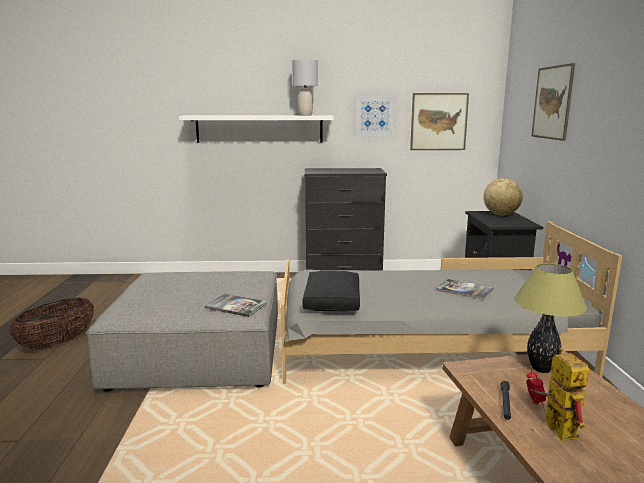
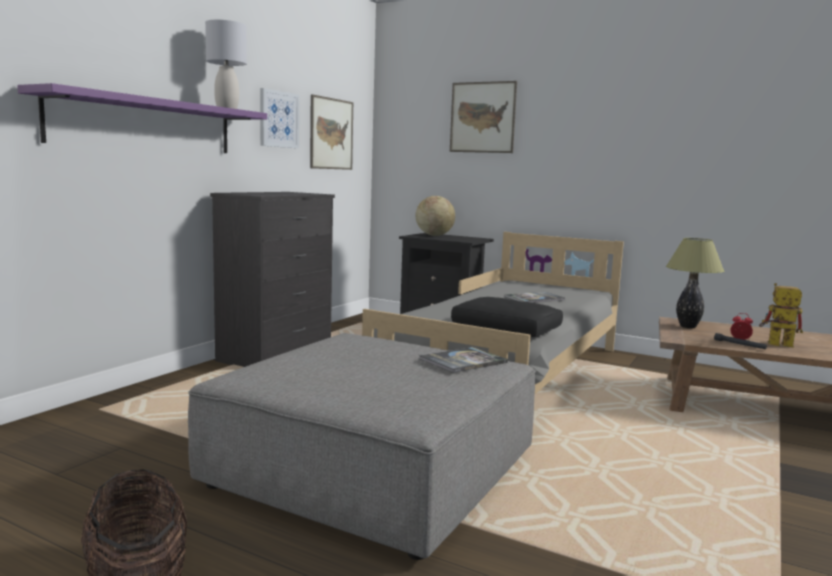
camera: 60 degrees left, 5 degrees down
white shelf [179,115,334,143] -> purple shelf [17,83,267,153]

